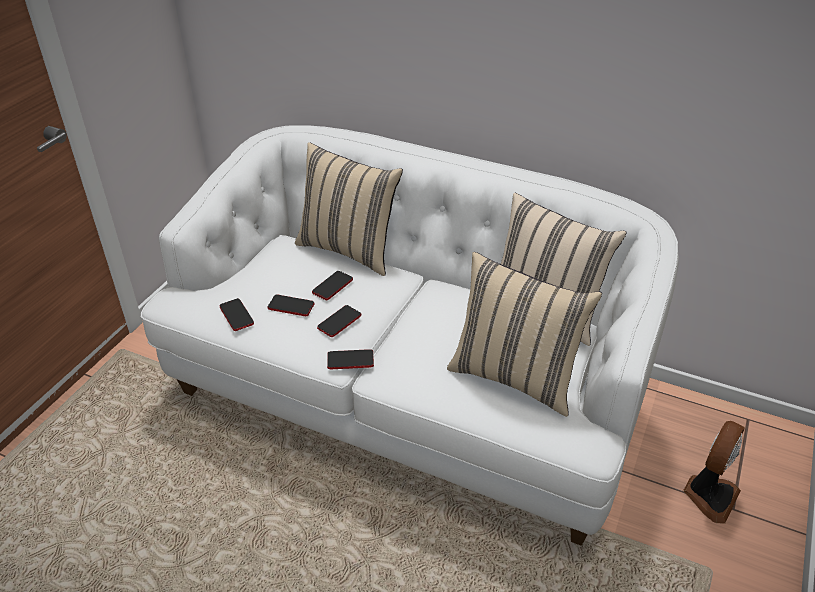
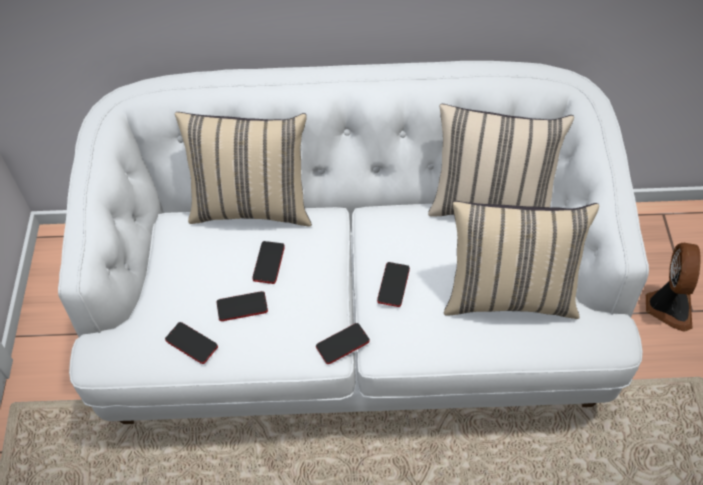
camera: 25 degrees left, 15 degrees up
phone [317,305,361,337] -> phone moved to [377,262,410,307]

